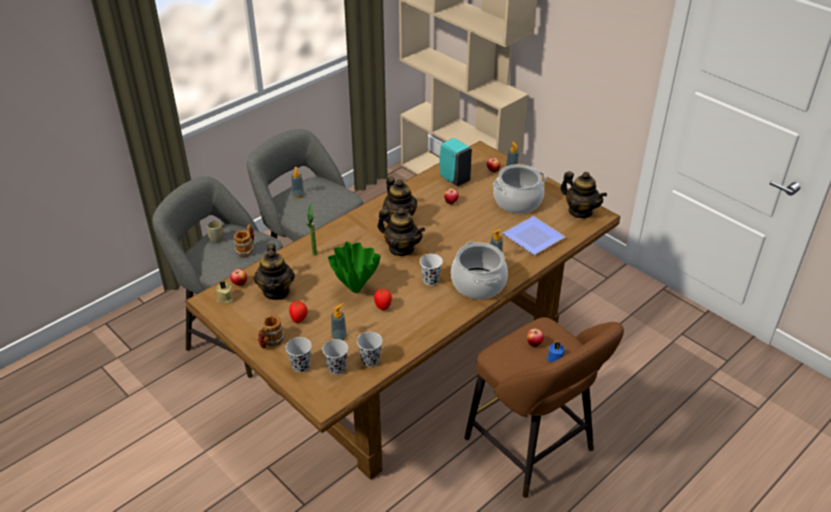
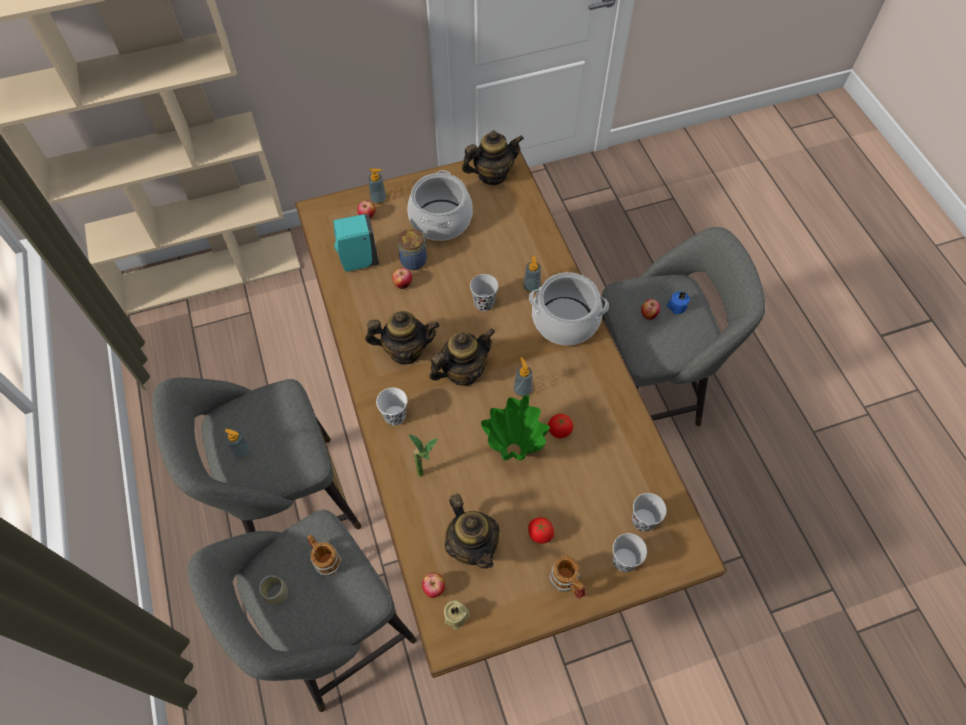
camera: 65 degrees left, 20 degrees up
teapot [253,243,295,300] -> teapot turned 45 degrees clockwise [445,494,500,569]
soap dispenser [331,303,347,340] -> soap dispenser moved to [514,357,533,397]
black cup [357,332,382,367] -> black cup moved to [470,274,498,311]
white cup [420,254,443,286] -> white cup moved to [376,387,407,426]
brown stool [464,317,624,498] -> grey stool [601,227,765,426]
plate [503,216,565,255] -> none
none -> jar [398,228,428,270]

